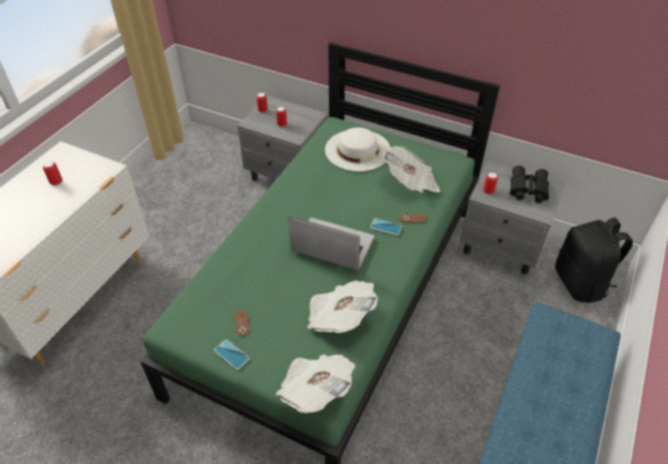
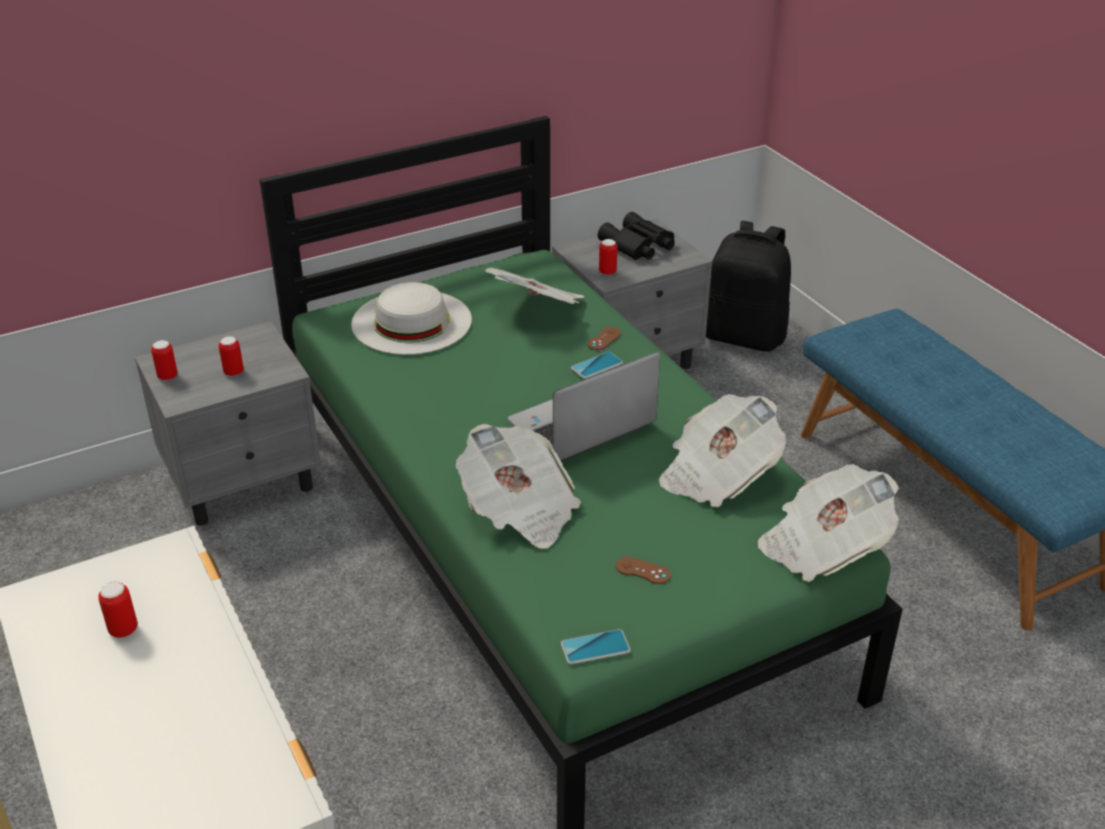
camera: 55 degrees left, 10 degrees down
phone [214,339,250,370] -> phone moved to [561,629,631,664]
none -> newspaper [456,424,581,549]

